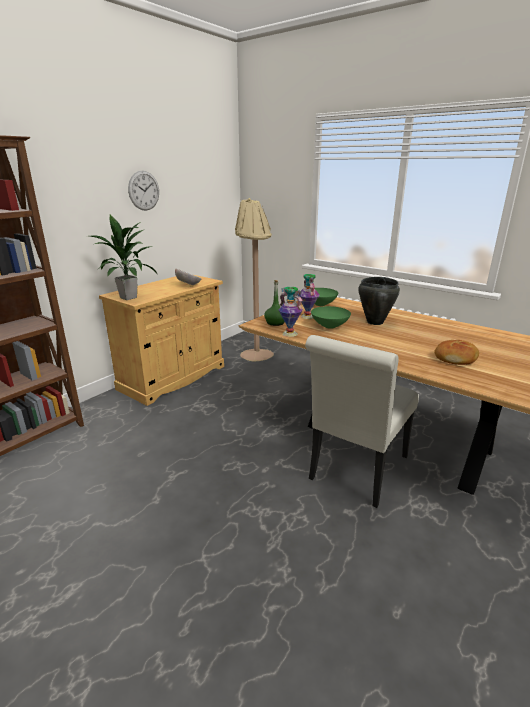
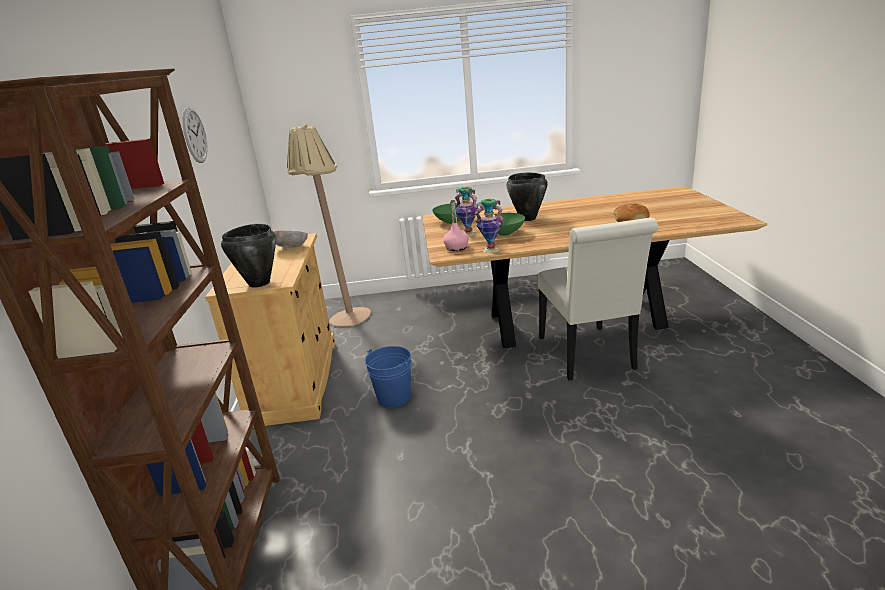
camera: 40 degrees left, 0 degrees up
potted plant [90,215,158,300] -> black cooking pot [221,224,276,287]
green bottle [264,280,285,326] -> pink bottle [443,200,469,251]
none -> blue bucket [365,346,411,408]

